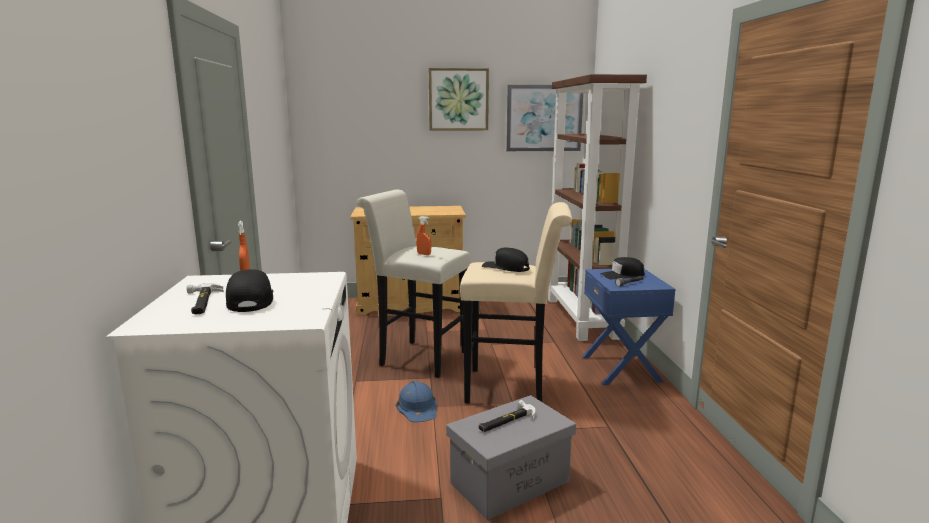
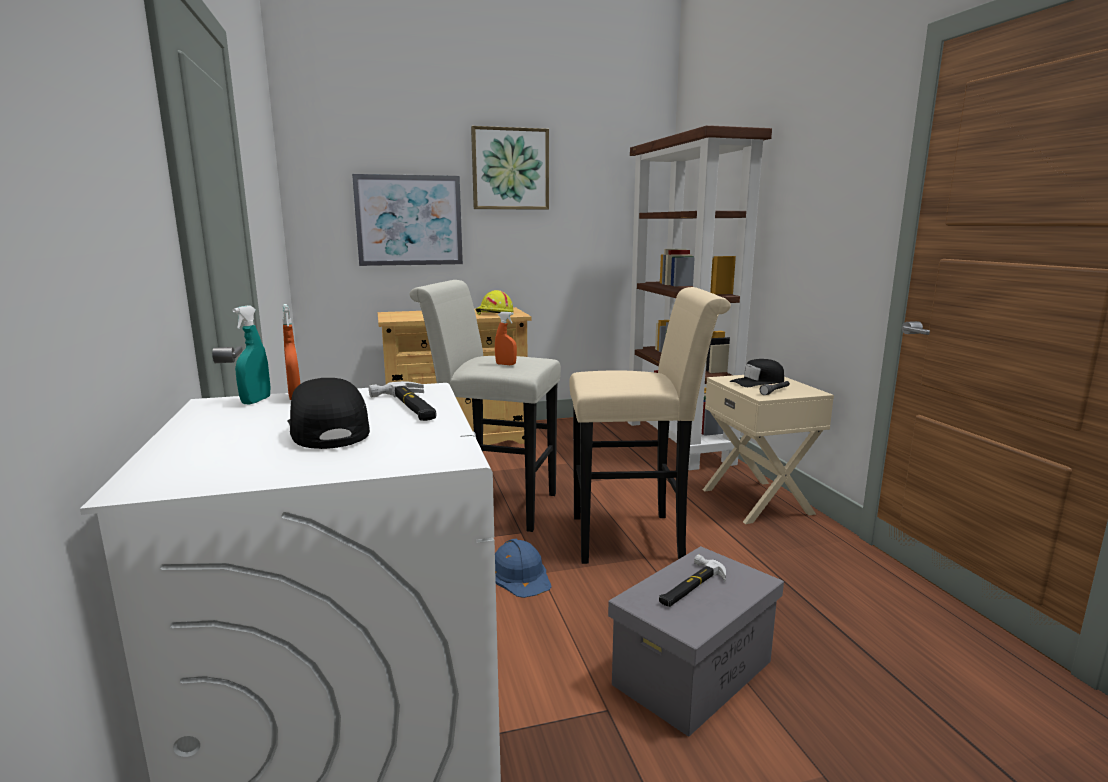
camera: 10 degrees left, 0 degrees up
hammer [187,283,224,314] -> hammer moved to [369,381,436,421]
black cap [482,248,530,272] -> none
picture [506,85,583,151] -> picture moved to [352,174,463,266]
blue nightstand [582,269,675,385] -> beige nightstand [703,375,834,524]
none -> turquoise spray bottle [232,305,270,405]
none -> yellow hard hat [475,290,514,315]

